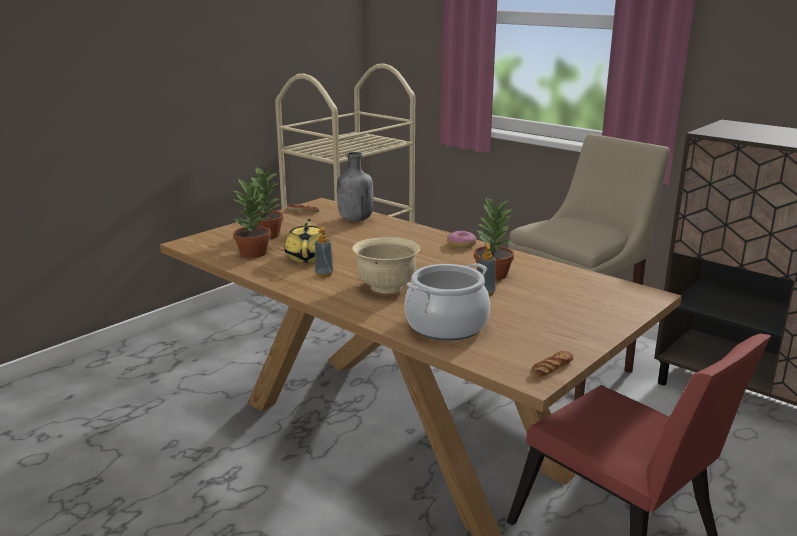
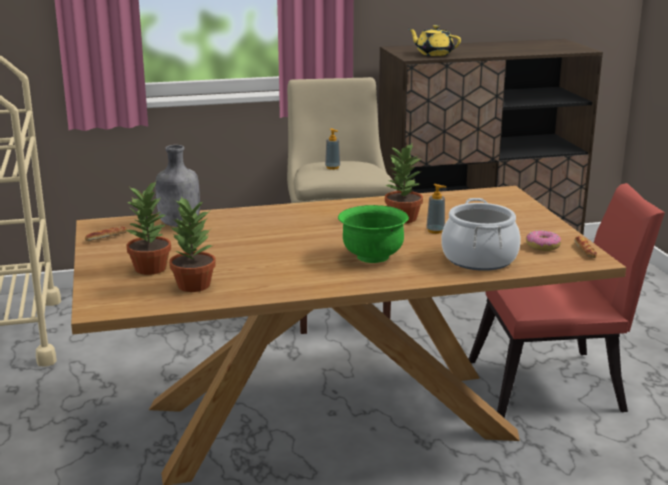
camera: 55 degrees left, 0 degrees up
yellow teapot [284,219,327,262] -> yellow teapot moved to [408,25,461,56]
soap dispenser [315,227,334,277] -> soap dispenser moved to [325,128,340,170]
beige bowl [352,237,420,293] -> green bowl [338,205,409,263]
donut [447,231,476,248] -> donut moved to [526,230,561,251]

